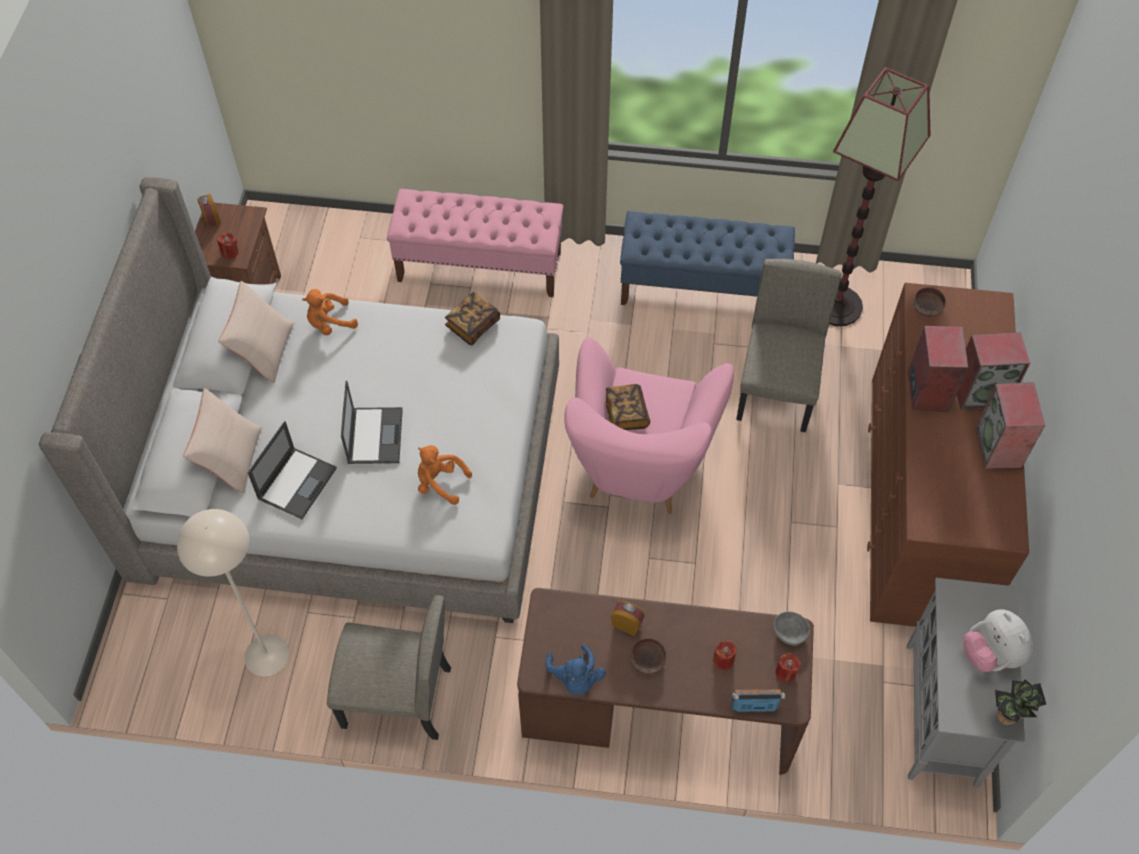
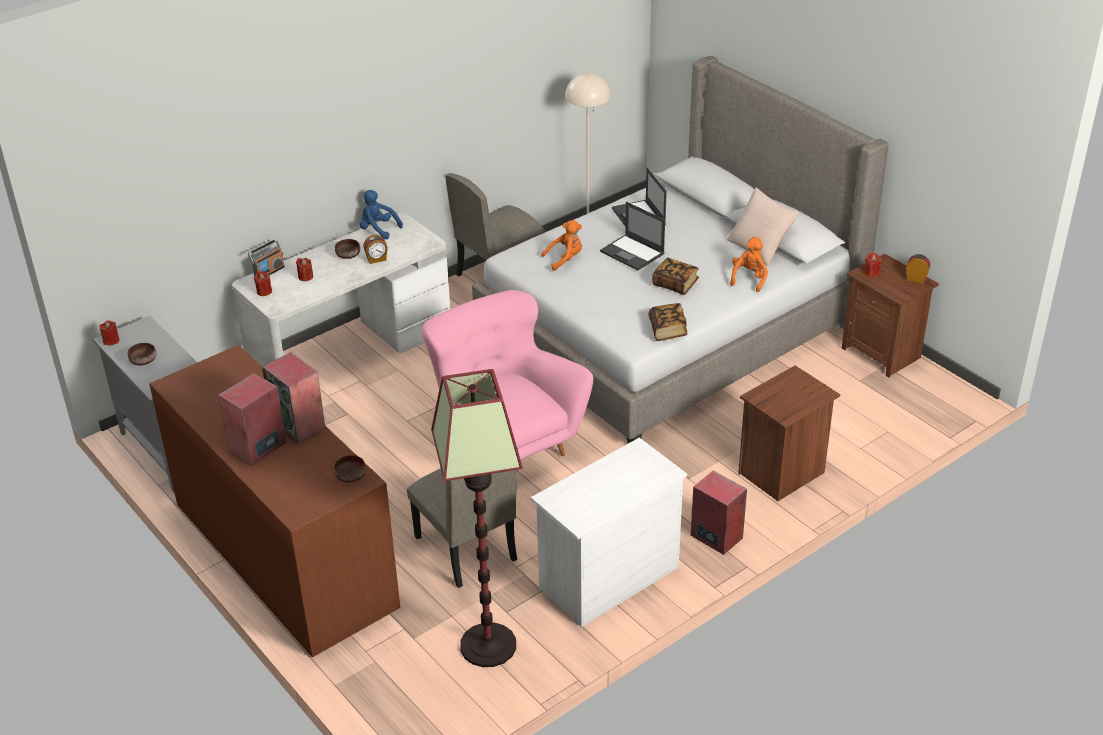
camera: 135 degrees right, 20 degrees down
beige pillow [183,388,262,494] -> none
pink bench [387,189,563,297] -> brown nightstand [738,365,841,501]
brown desk [517,588,814,775] -> white desk [232,213,450,367]
book [606,384,650,430] -> book moved to [652,258,699,295]
blue bench [620,211,795,305] -> white dresser [531,438,687,627]
grey bowl [774,612,810,645] -> none
plush toy [963,609,1033,672] -> brown bowl [128,343,156,365]
speaker [975,382,1045,469] -> speaker moved to [690,471,747,555]
potted plant [995,679,1046,725] -> red candle [100,320,120,345]

